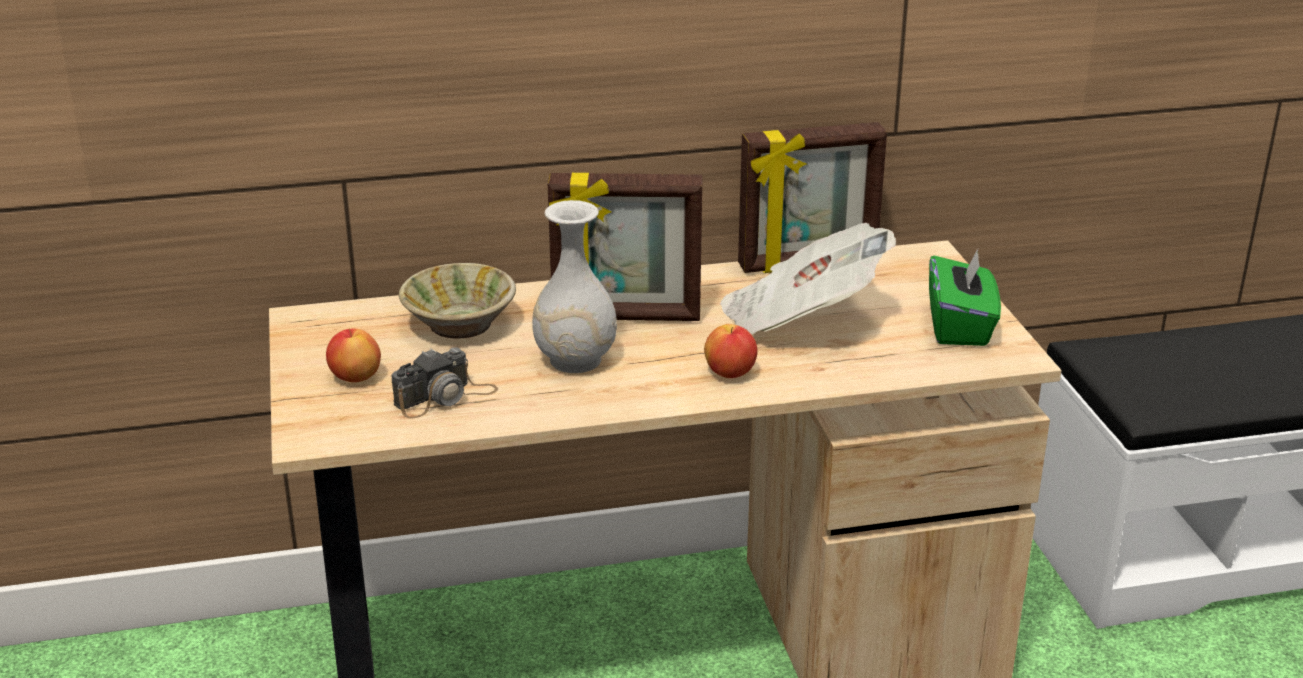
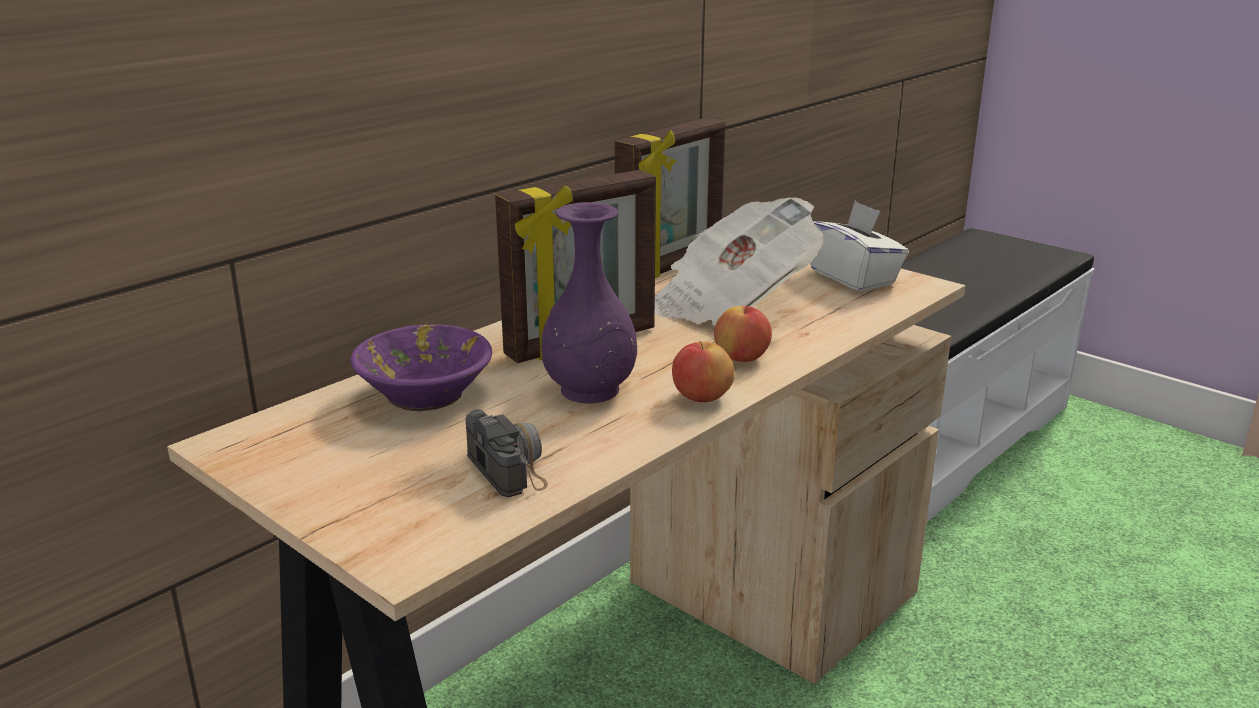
camera: 35 degrees left, 5 degrees down
apple [326,328,381,382] -> apple moved to [672,340,735,402]
camera [391,347,498,419] -> camera turned 45 degrees counterclockwise [466,409,548,497]
beige bowl [399,263,516,338] -> purple bowl [351,324,492,411]
white vase [532,200,617,373] -> purple vase [541,202,637,403]
green tissue box [929,249,1001,346] -> white tissue box [810,201,909,292]

